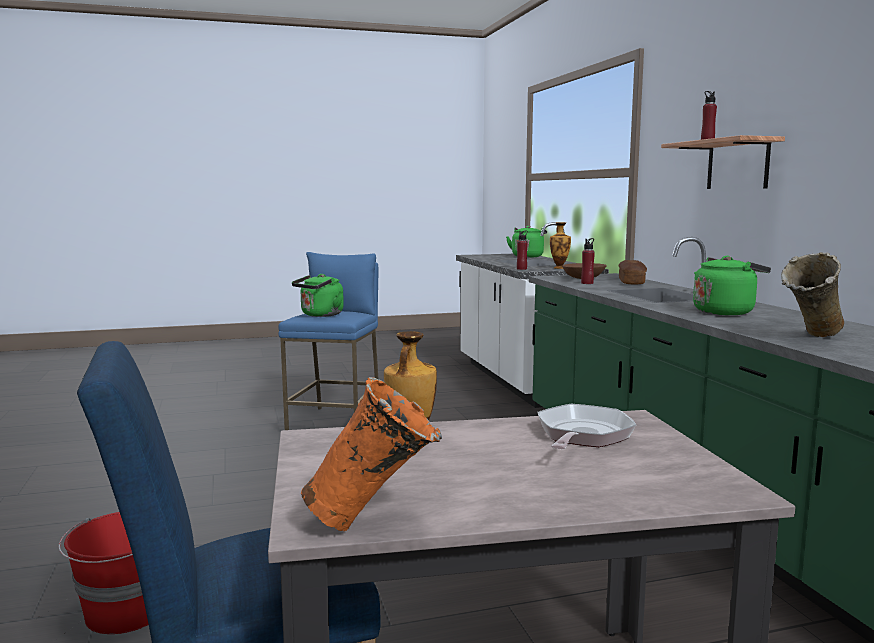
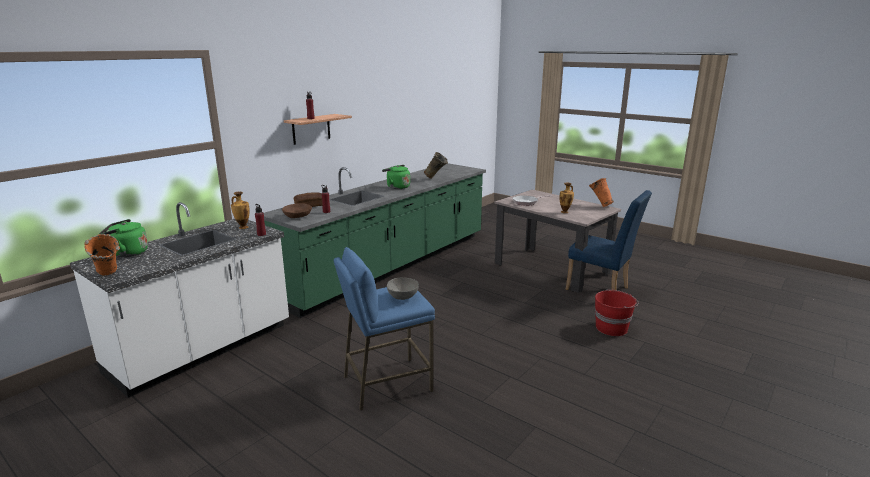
camera: 125 degrees left, 10 degrees up
green kettle [292,274,344,317] -> grey bowl [387,278,419,300]
none -> orange vase [84,234,120,276]

